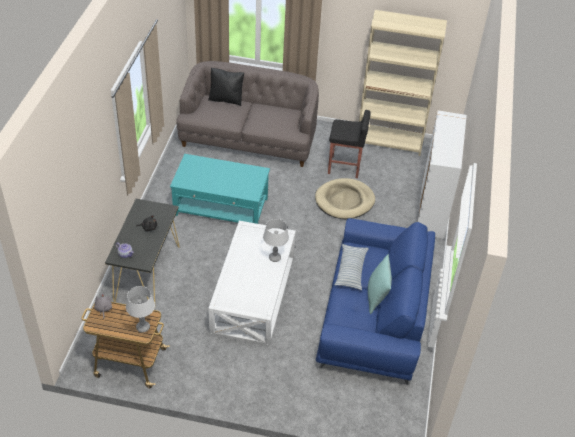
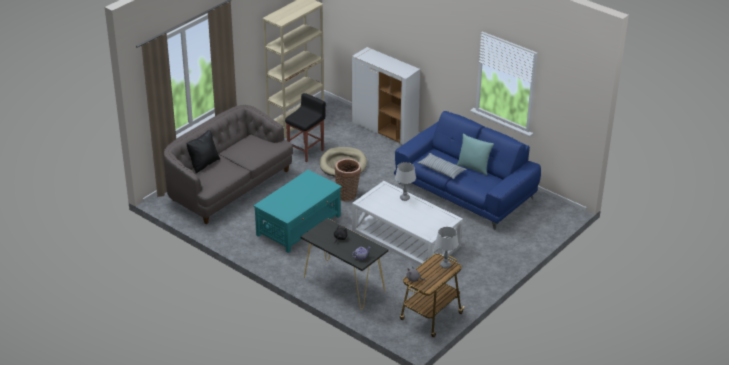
camera: 60 degrees left, 10 degrees down
none -> basket [335,158,361,201]

